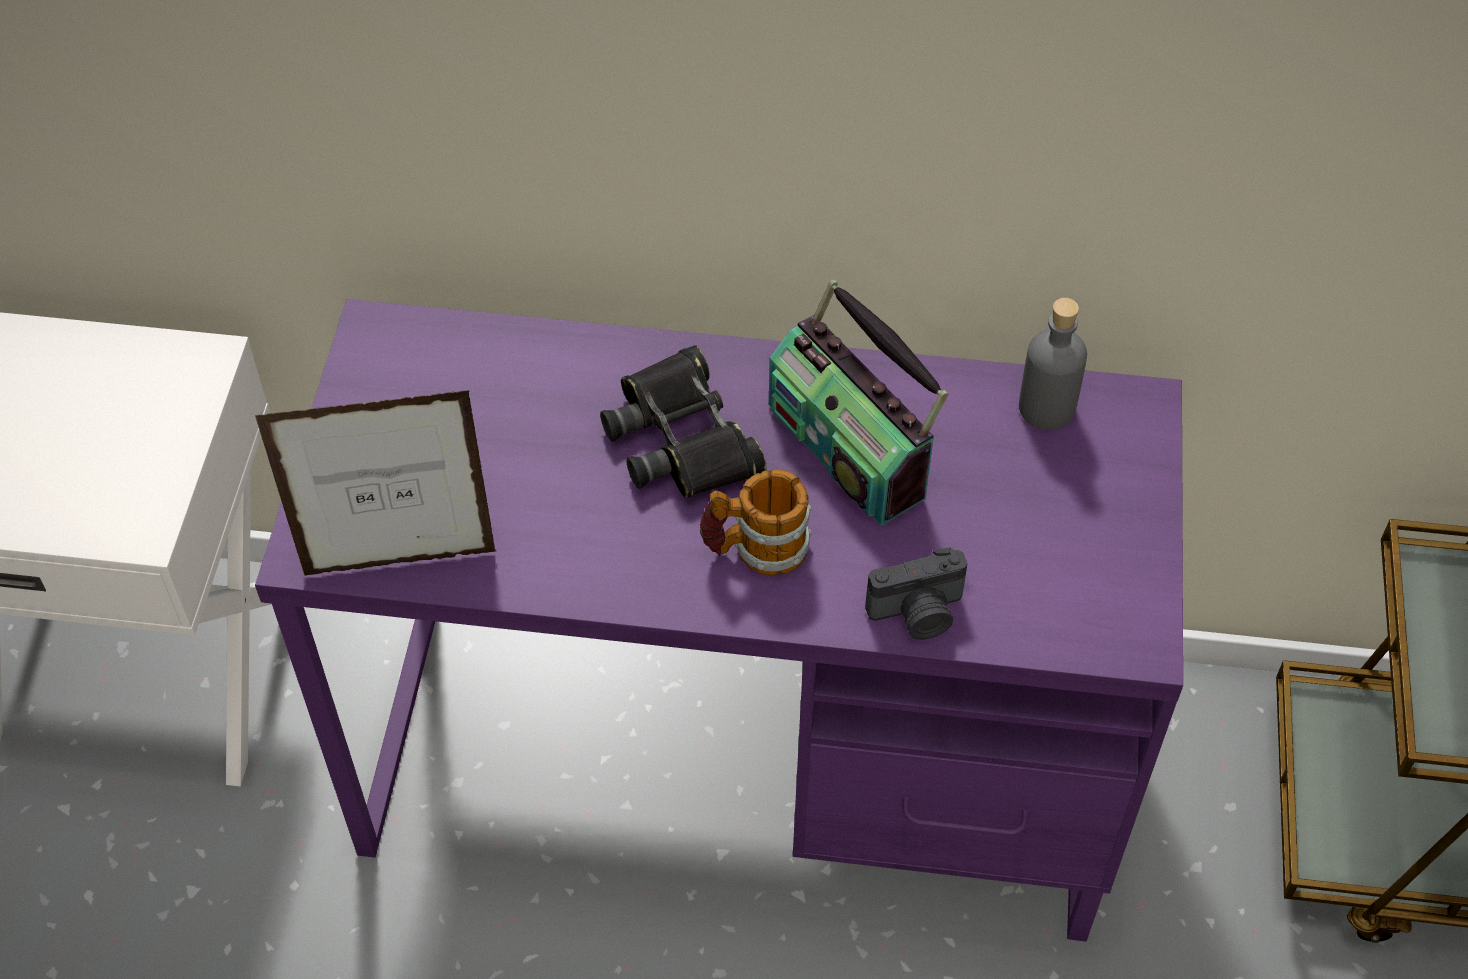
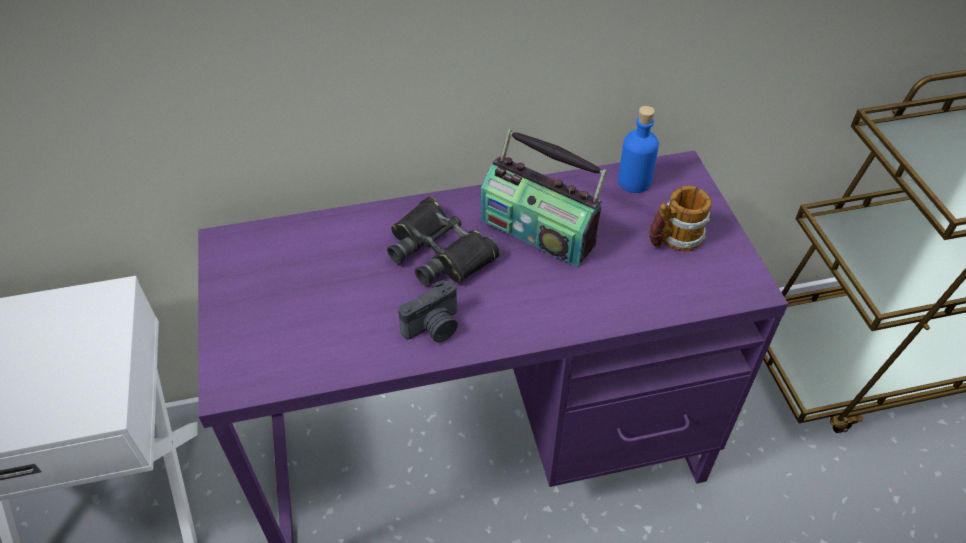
camera: 20 degrees left, 5 degrees down
picture frame [255,390,497,576] -> none
mug [700,469,812,575] -> mug moved to [649,186,712,252]
camera [865,547,968,640] -> camera moved to [398,280,458,342]
grey bottle [1019,298,1087,430] -> blue bottle [618,106,659,193]

